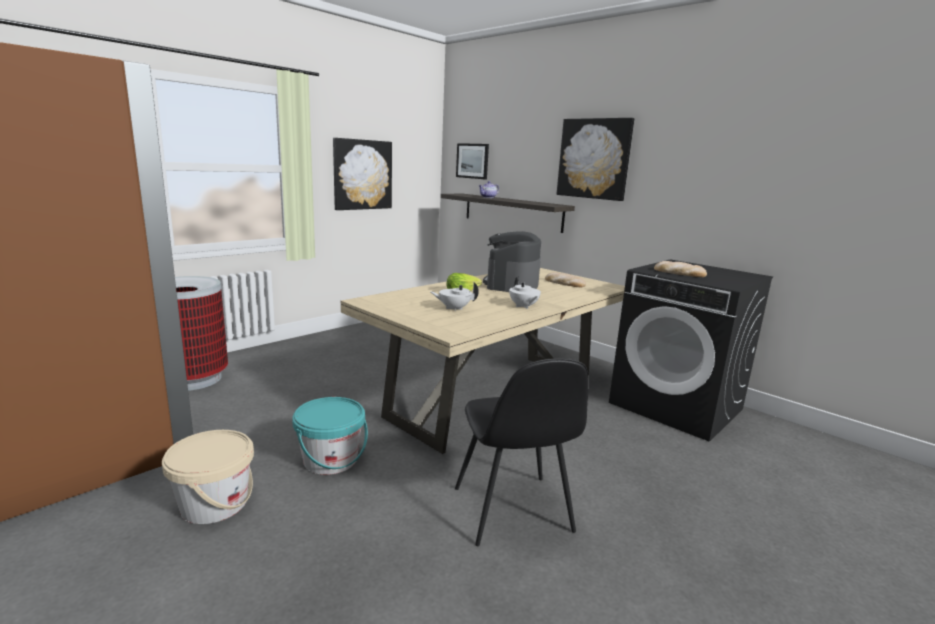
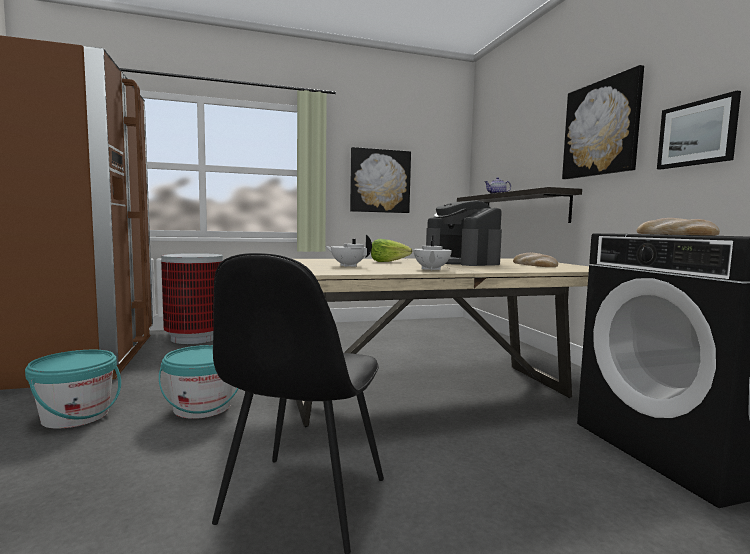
camera: 30 degrees right, 10 degrees down
beige bucket [162,430,254,524] -> turquoise bucket [25,350,121,429]
picture [456,143,489,179] -> picture moved to [657,91,741,170]
coffee machine [483,231,541,292] -> coffee machine turned 75 degrees counterclockwise [426,201,502,266]

